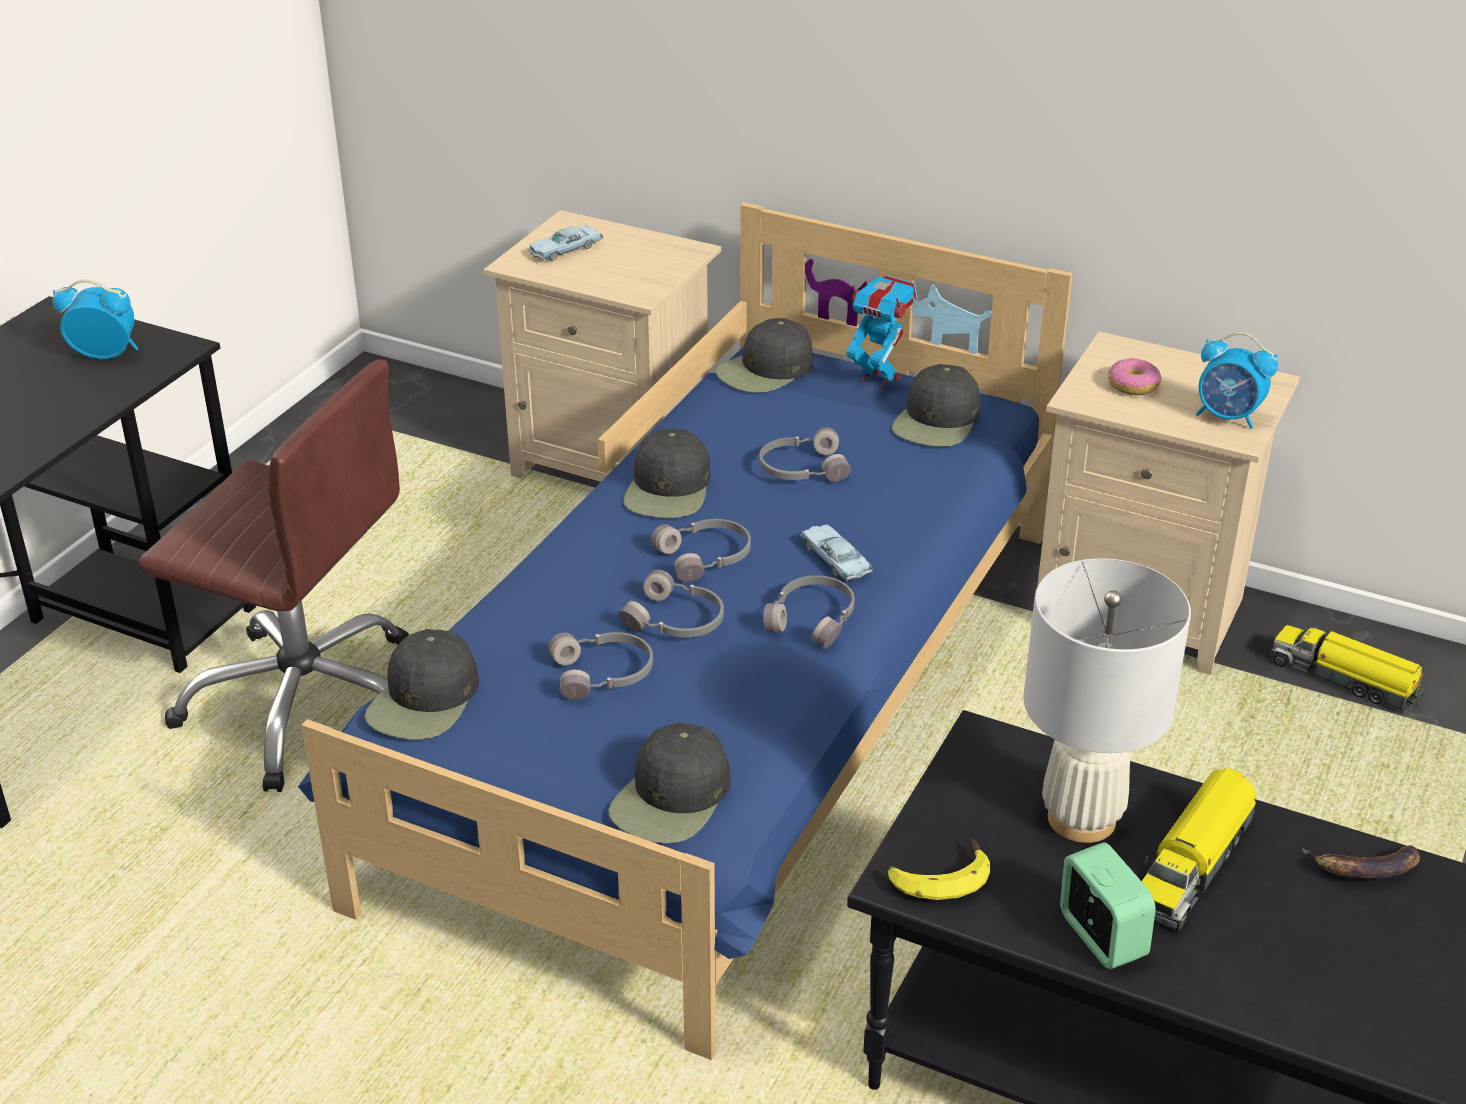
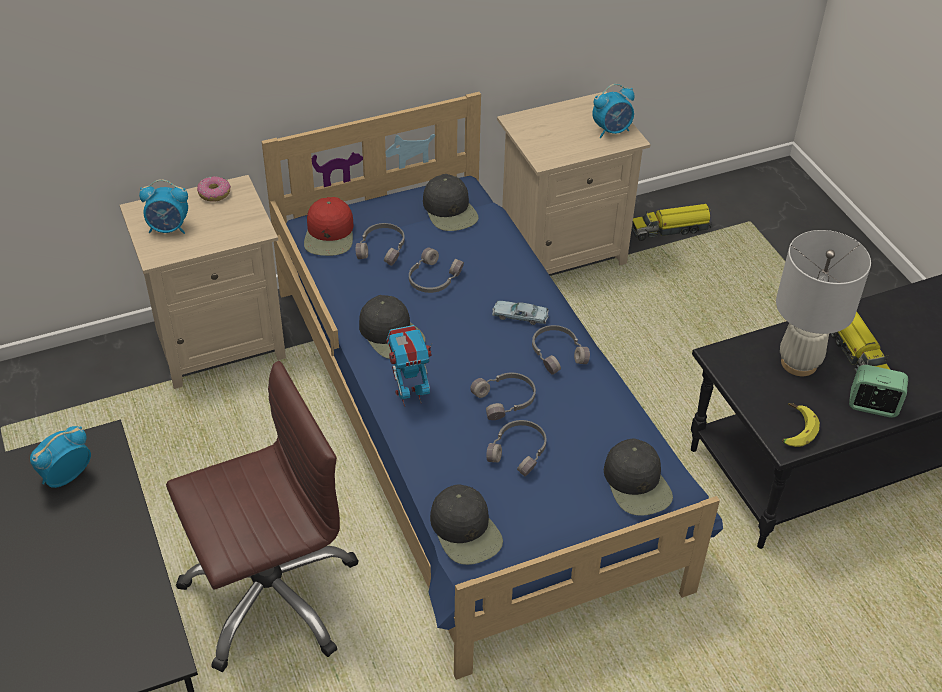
camera: 50 degrees left, 10 degrees up
blue toy car [528,225,603,261] -> alarm clock [139,179,188,234]
grey headphones [651,519,751,582] -> grey headphones moved to [356,223,405,266]
black cap [716,318,813,393] -> red cap [304,197,353,256]
toy robot [847,275,918,390] -> toy robot moved to [386,325,432,407]
donut [1108,358,1161,395] -> donut moved to [197,176,231,202]
banana [1302,845,1420,879] -> none

